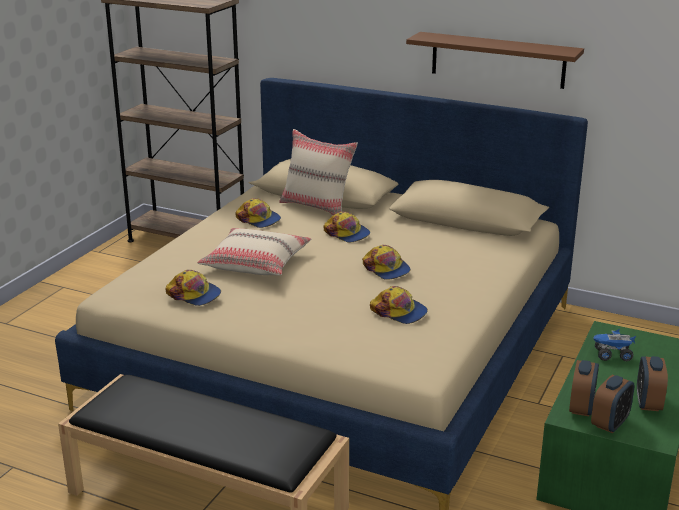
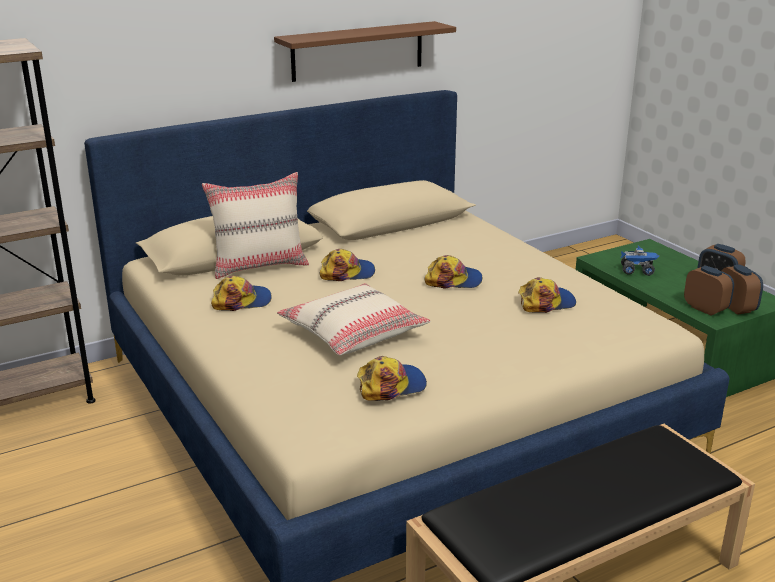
camera: 55 degrees left, 0 degrees up
toy truck [593,328,636,361] -> toy truck turned 120 degrees counterclockwise [621,246,659,276]

